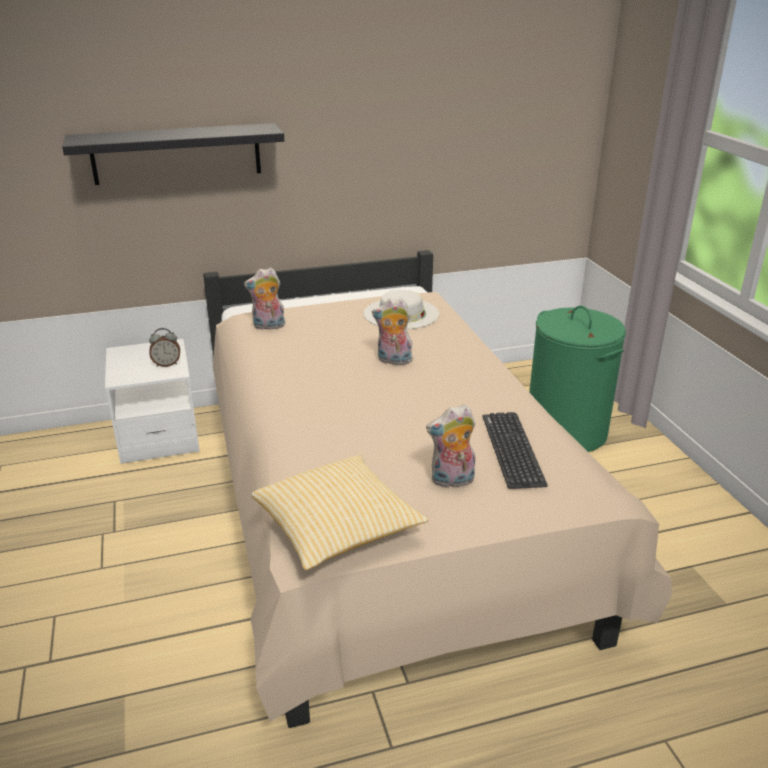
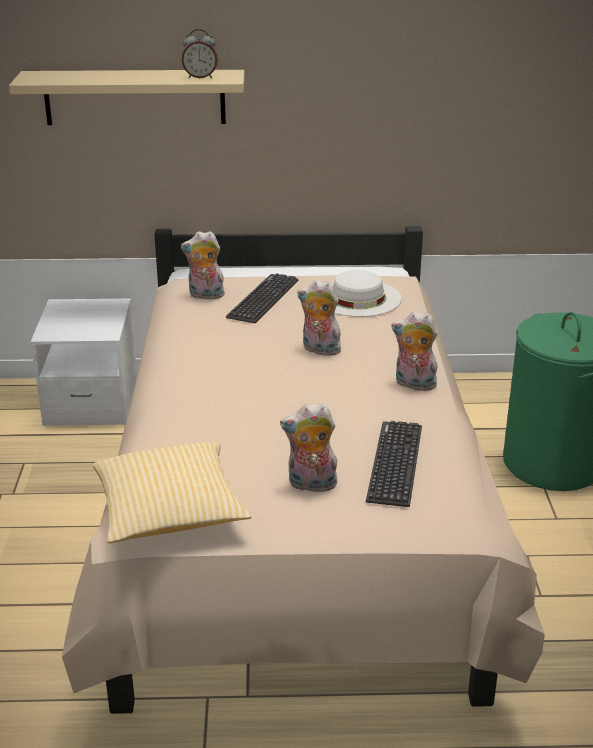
camera: 15 degrees right, 0 degrees up
black shelf [62,123,284,185] -> beige shelf [9,70,245,125]
alarm clock [149,328,180,367] -> alarm clock moved to [182,29,218,78]
none -> keyboard [226,273,298,323]
none -> plush toy [392,312,441,391]

